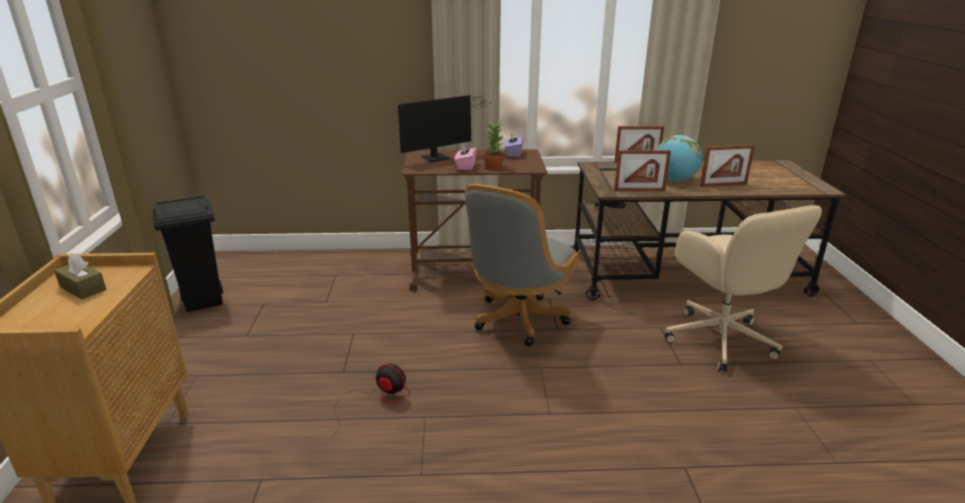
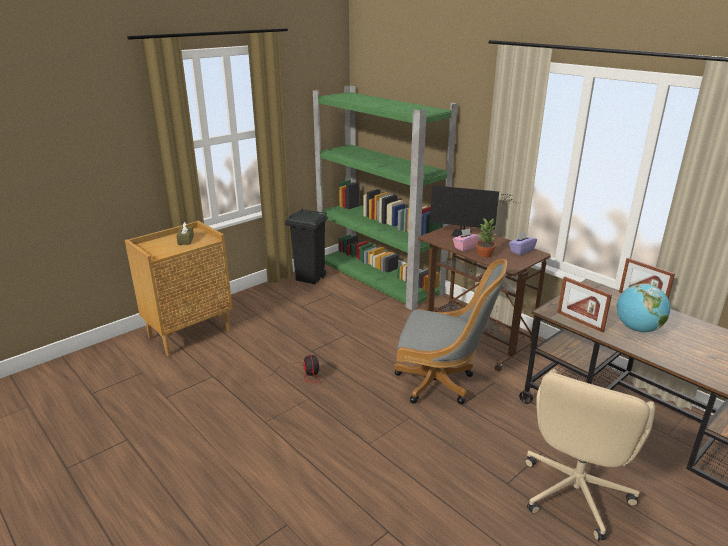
camera: 50 degrees right, 0 degrees up
grey office chair [465,184,580,346] -> grey office chair turned 150 degrees counterclockwise [394,259,507,404]
picture frame [700,145,755,187] -> none
none -> green bookcase [313,85,458,311]

